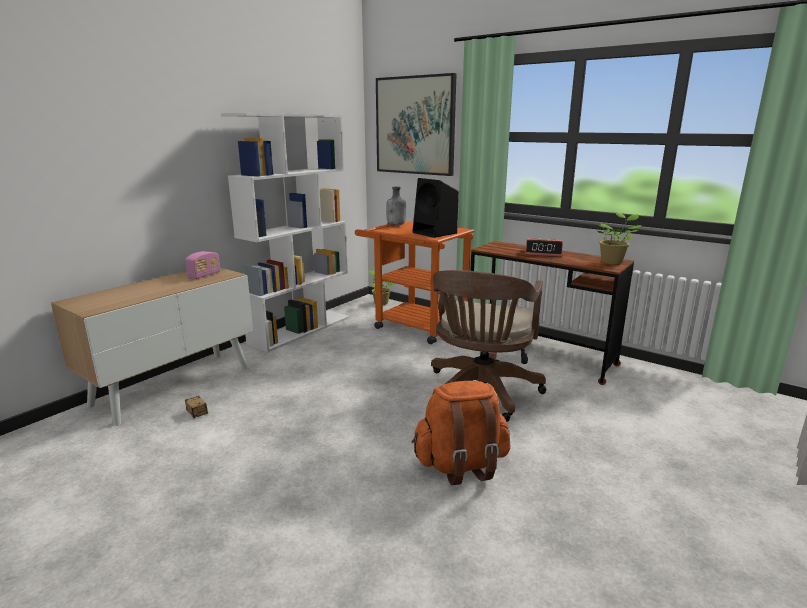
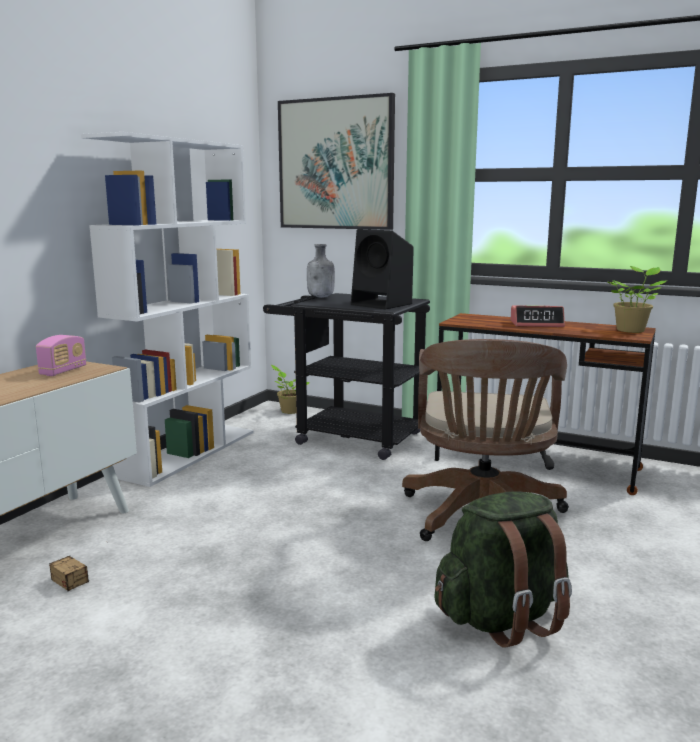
camera: 10 degrees left, 5 degrees down
orange cart [355,221,474,344] -> black cart [263,293,430,460]
orange backpack [412,381,511,485] -> green backpack [434,492,572,648]

